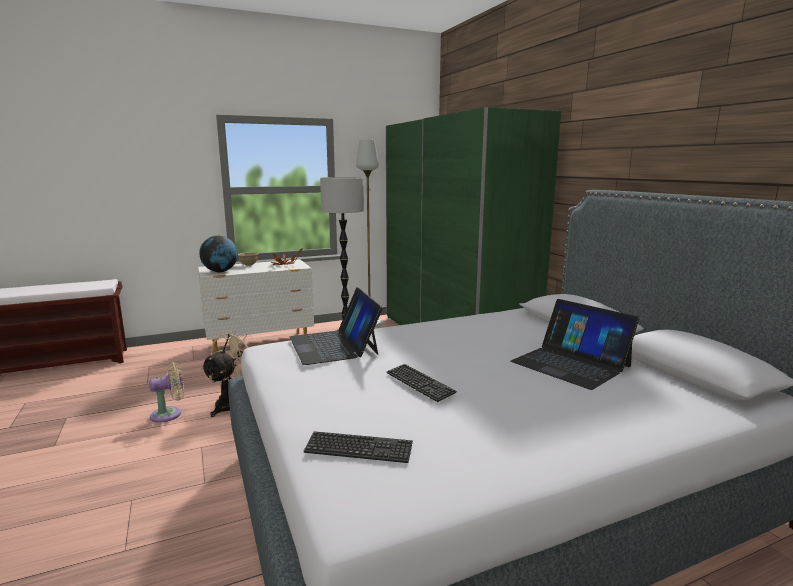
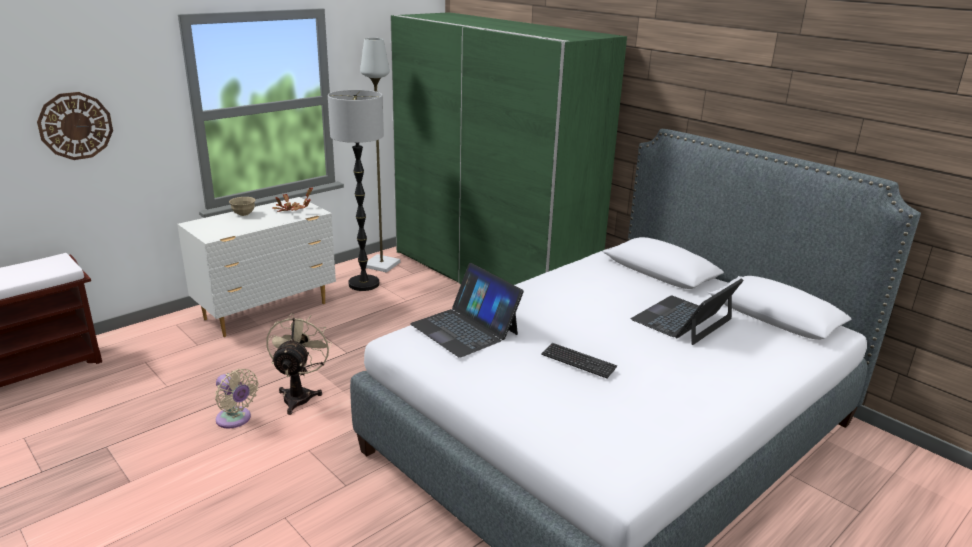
camera: 20 degrees left, 10 degrees up
beige fan [149,362,184,423] -> beige fan turned 90 degrees clockwise [215,369,259,429]
globe [199,236,238,272] -> none
keyboard [304,431,413,463] -> none
laptop [510,299,639,390] -> laptop turned 105 degrees clockwise [631,278,744,345]
none -> wall clock [37,92,113,160]

